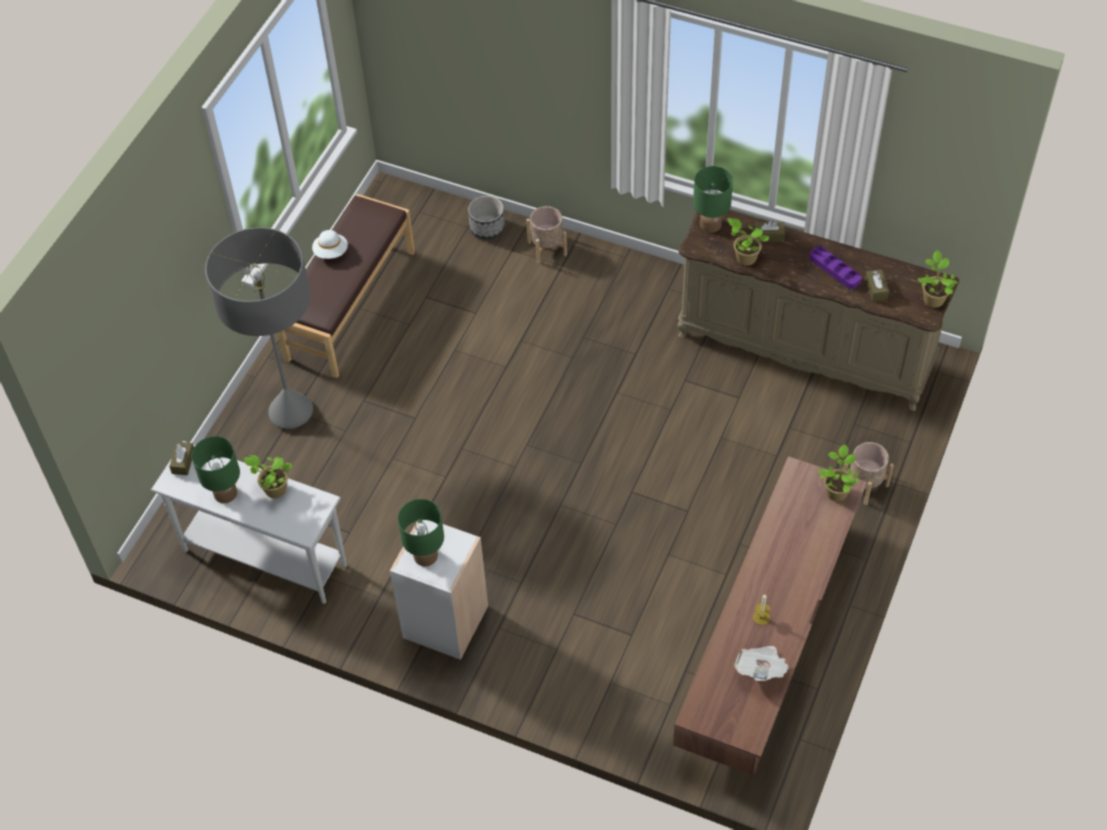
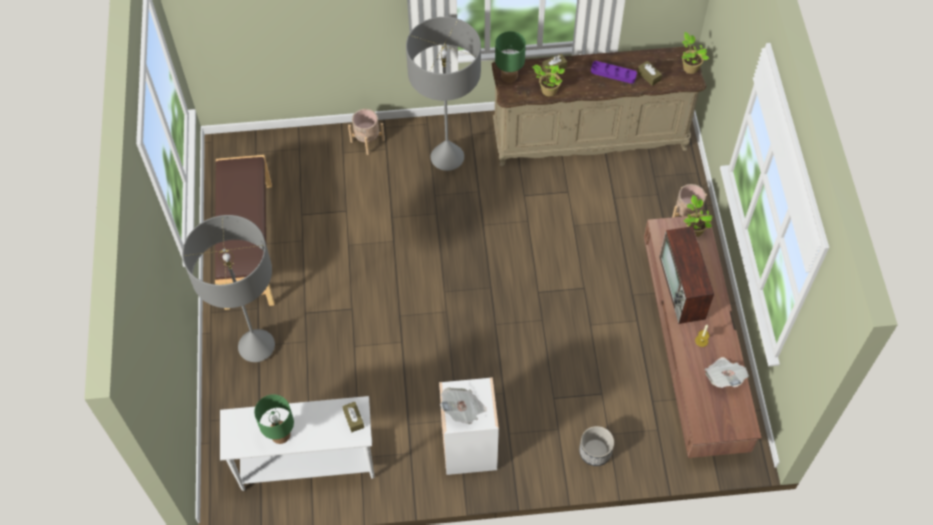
camera: 30 degrees left, 5 degrees up
brown tissue box [169,442,194,475] -> brown tissue box moved to [342,402,364,432]
potted plant [242,455,292,498] -> none
white hat [312,230,348,259] -> none
green table lamp [398,499,444,566] -> newspaper [440,388,487,424]
planter [468,196,505,239] -> planter moved to [579,426,614,466]
none -> grey floor lamp [406,17,481,171]
none -> television [659,226,714,324]

